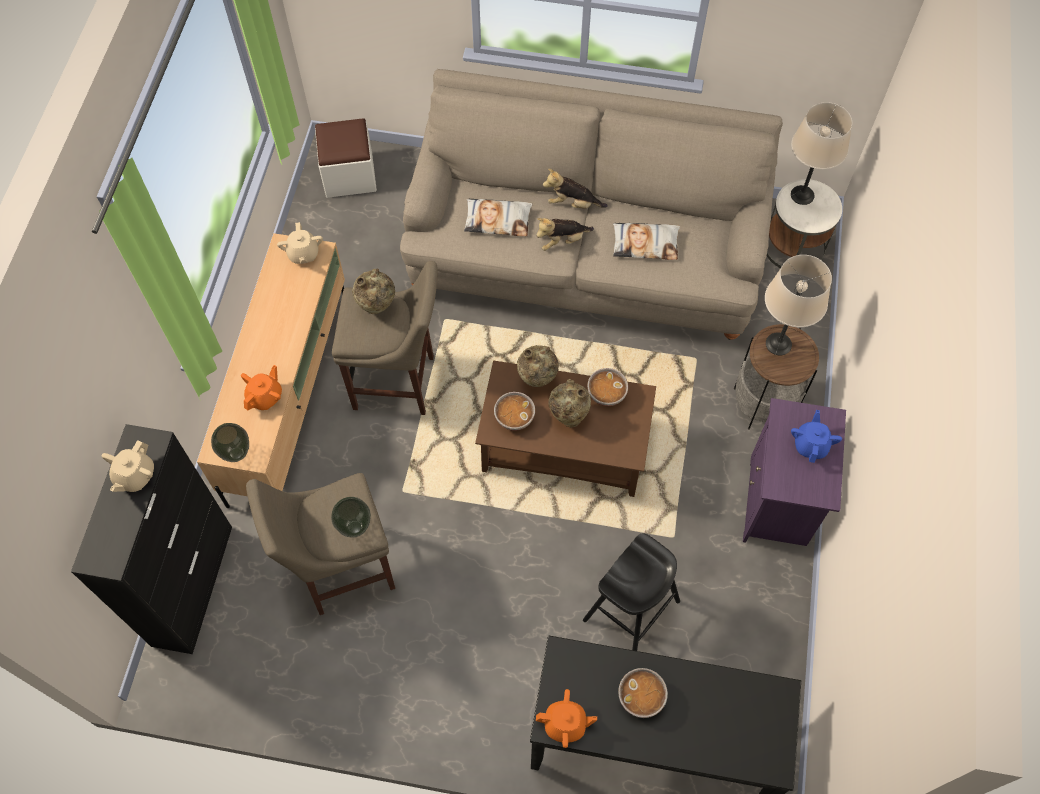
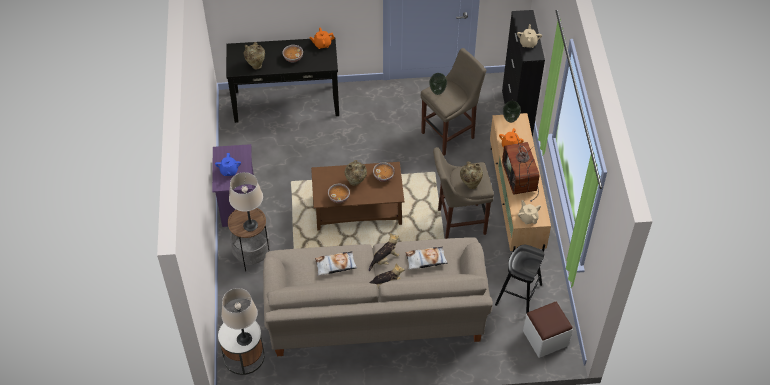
camera: 165 degrees right, 10 degrees down
beige vase [517,345,559,387] -> beige vase moved to [244,42,265,70]
black stool [583,533,680,651] -> black stool moved to [495,245,544,314]
none -> television [502,131,539,202]

